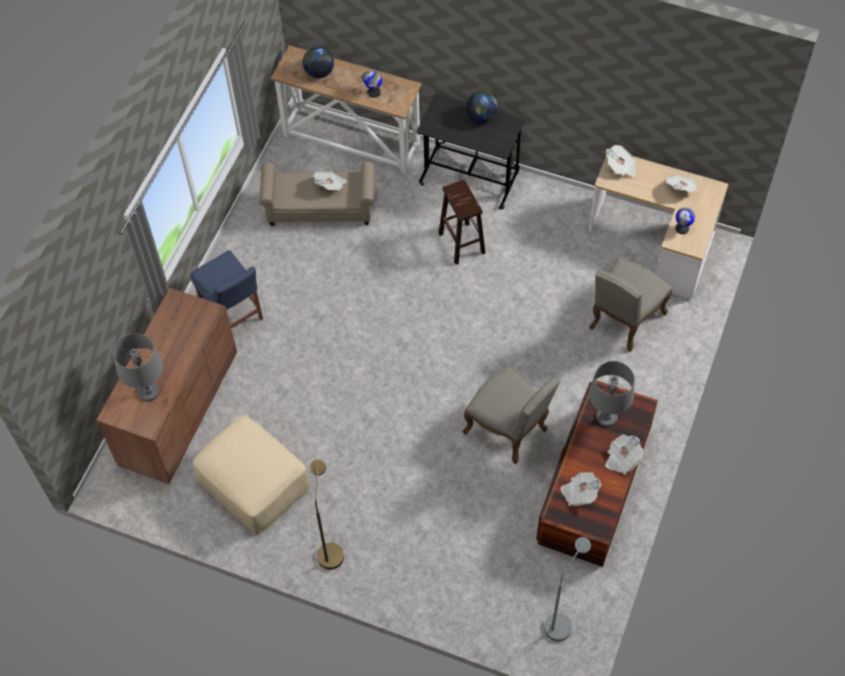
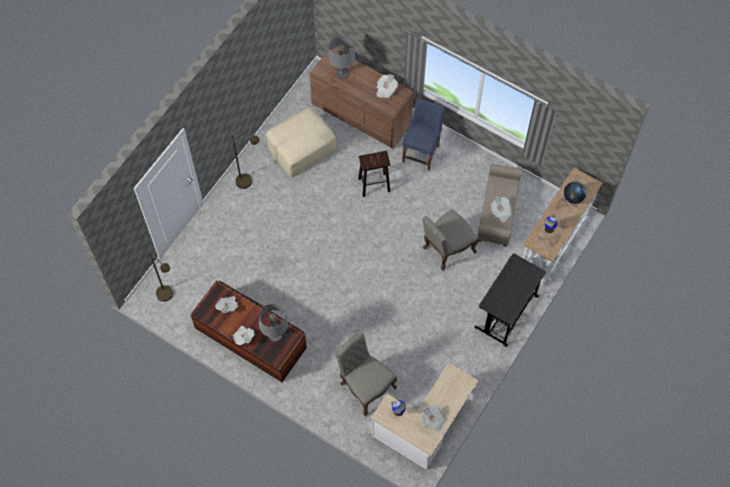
camera: 100 degrees right, 5 degrees up
blue chair [190,250,263,328] -> blue chair turned 135 degrees clockwise [402,98,445,171]
brown stool [438,179,485,265] -> brown stool moved to [358,151,391,197]
grey chair [463,366,560,464] -> grey chair moved to [422,209,478,271]
globe [466,91,498,123] -> none
grey floor lamp [544,537,591,641] -> brown floor lamp [149,251,173,302]
newspaper [606,145,636,177] -> newspaper moved to [376,74,398,98]

